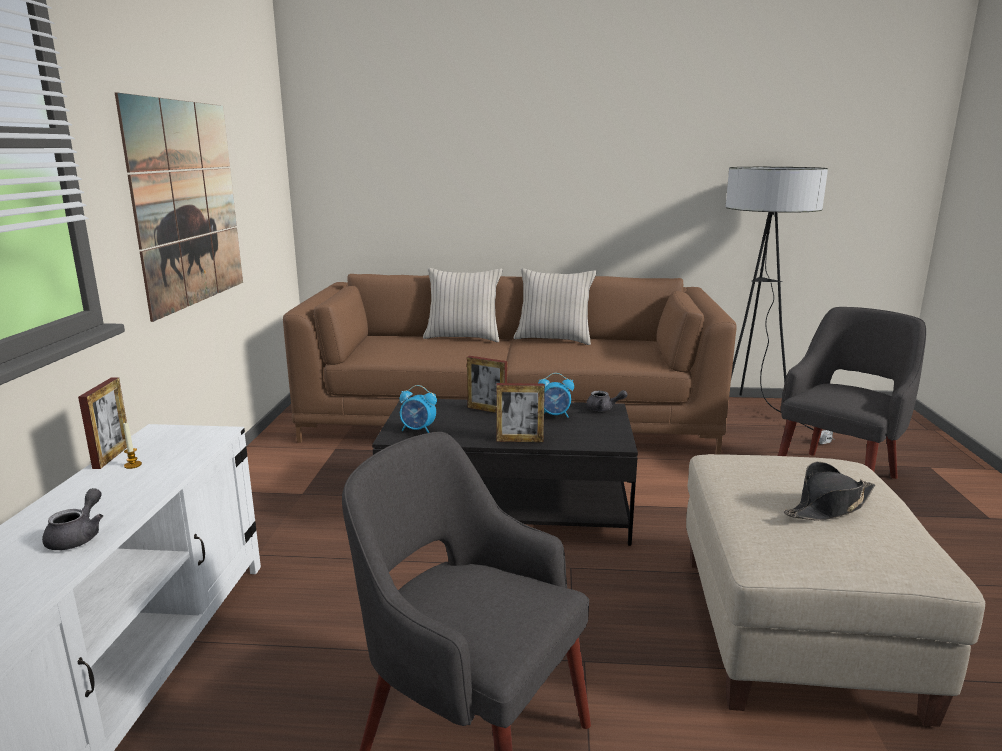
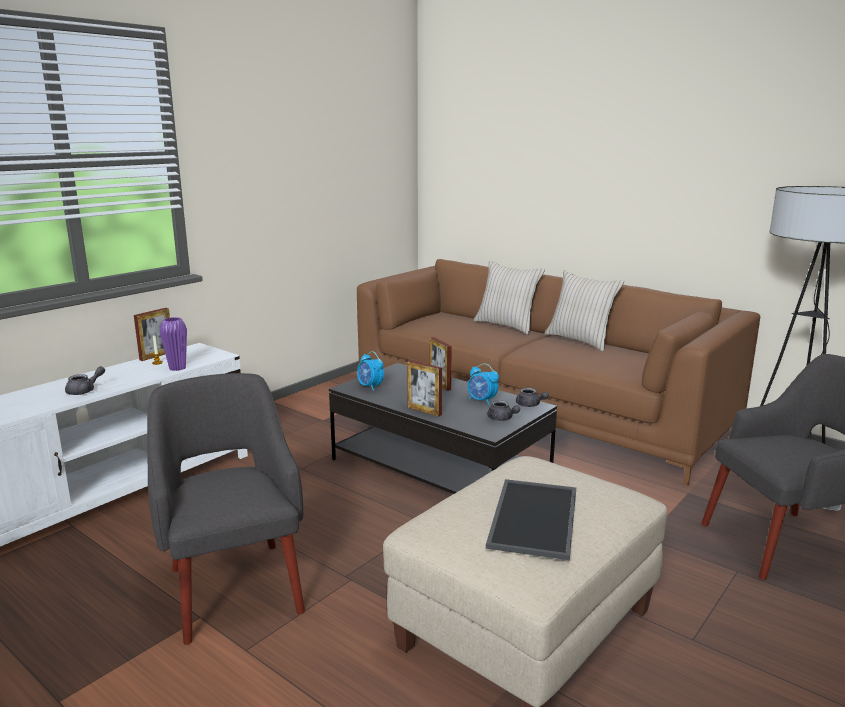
camera: 35 degrees right, 0 degrees up
picture [115,92,243,322] -> none
black hat [784,462,876,520] -> tray [486,479,576,560]
none -> purple vase [160,317,187,371]
none -> grey teapot [487,400,520,421]

